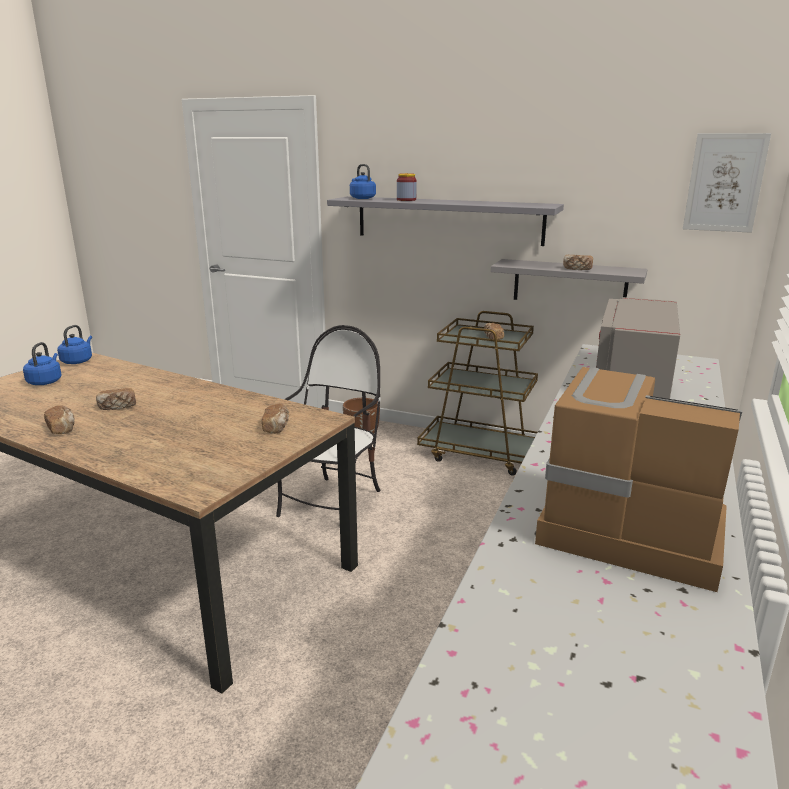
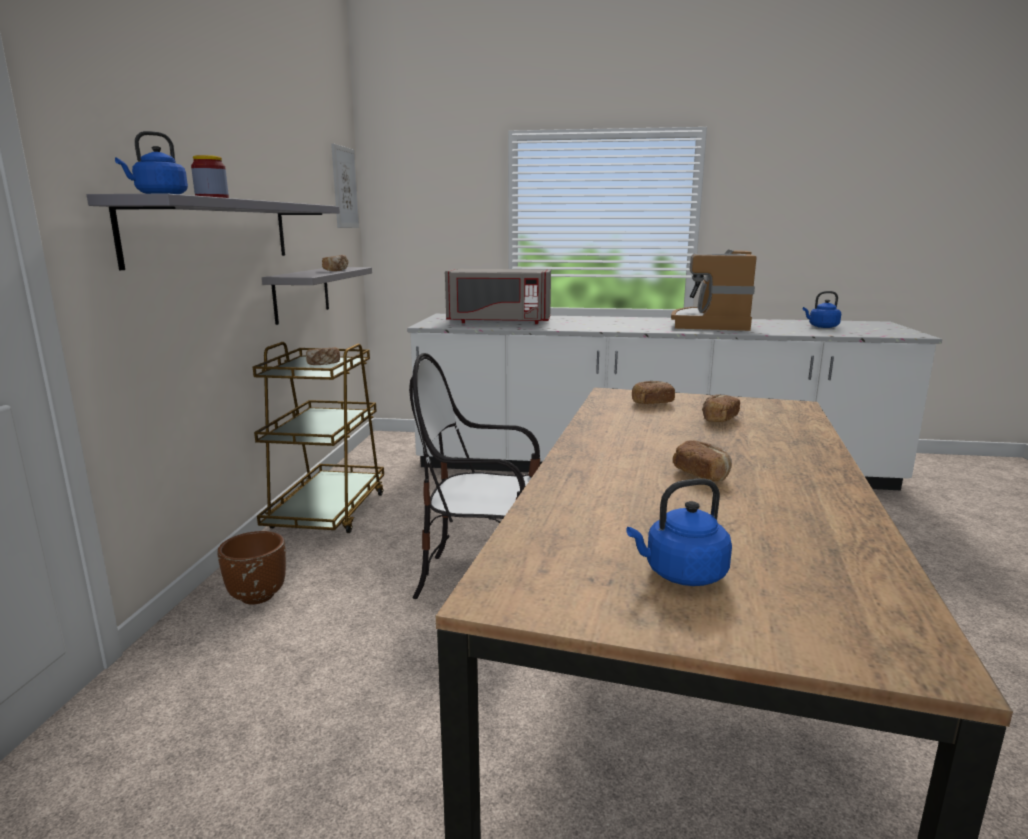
camera: 105 degrees left, 5 degrees down
bread [44,405,75,434] -> bread moved to [702,394,740,422]
blue kettle [57,325,92,364] -> blue kettle moved to [803,291,841,328]

